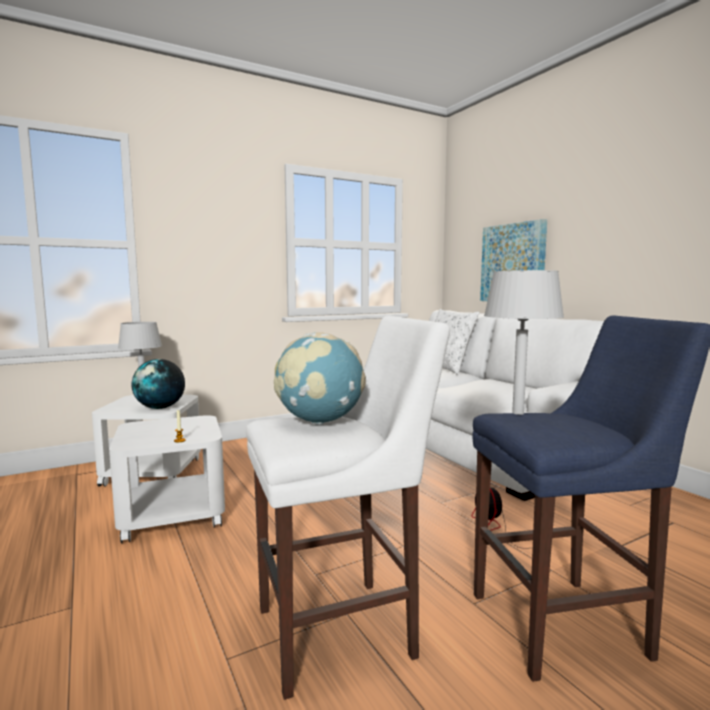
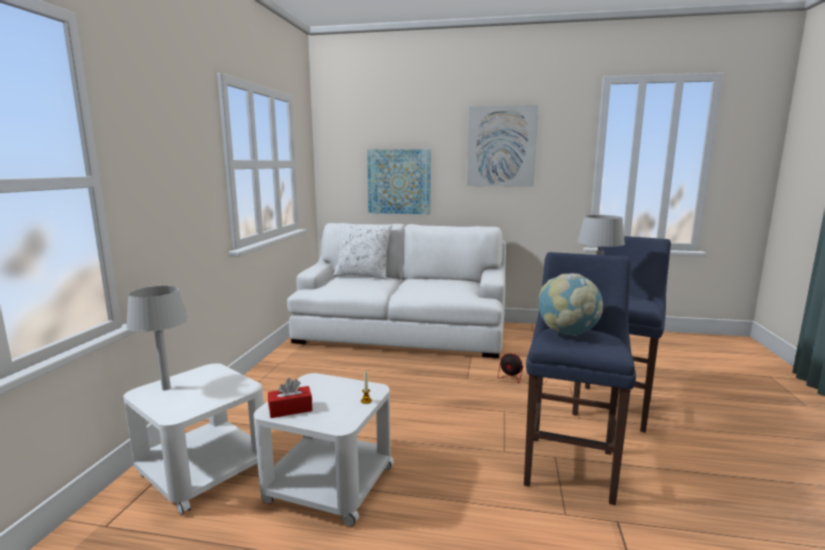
camera: 50 degrees left, 5 degrees up
globe [132,359,185,409] -> none
white stool [246,315,450,700] -> blue stool [524,252,636,505]
none -> red tissue box [268,378,312,418]
none -> picture [467,105,538,187]

